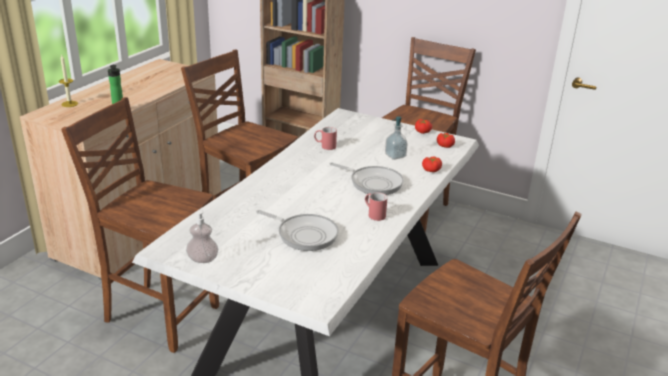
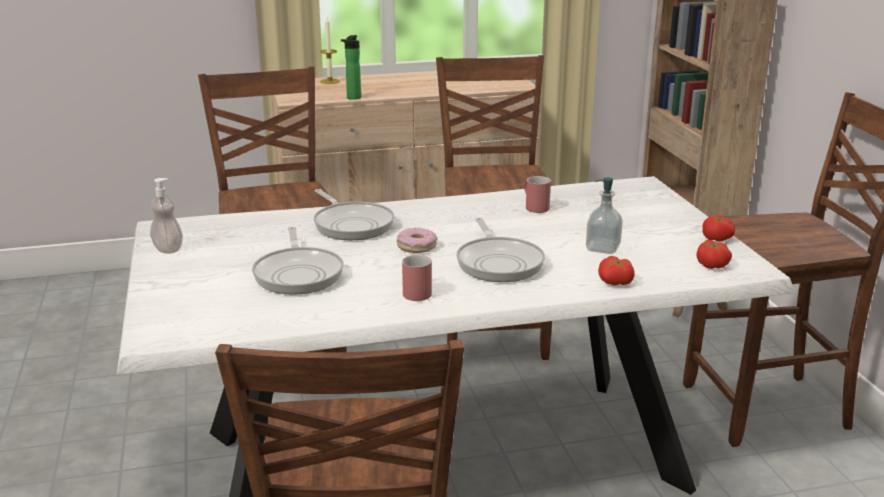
camera: 50 degrees right, 5 degrees down
none -> frying pan [314,189,394,240]
none -> donut [397,228,437,253]

